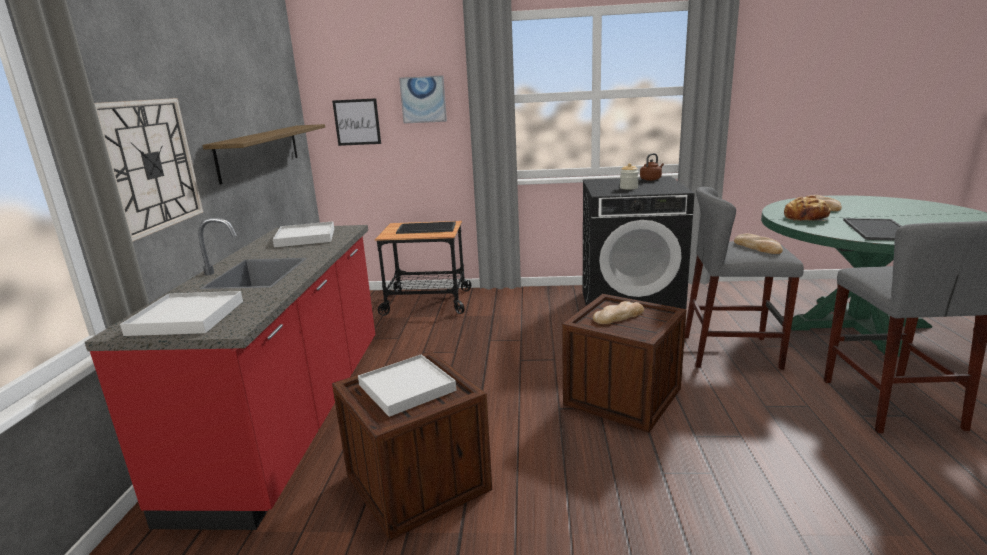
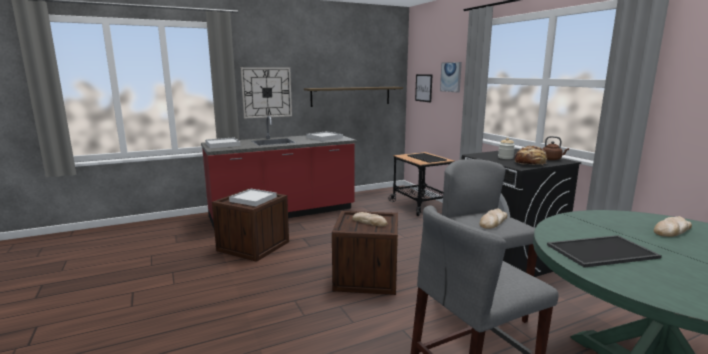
camera: 60 degrees right, 5 degrees down
bread [784,195,831,221] -> bread moved to [514,146,547,165]

